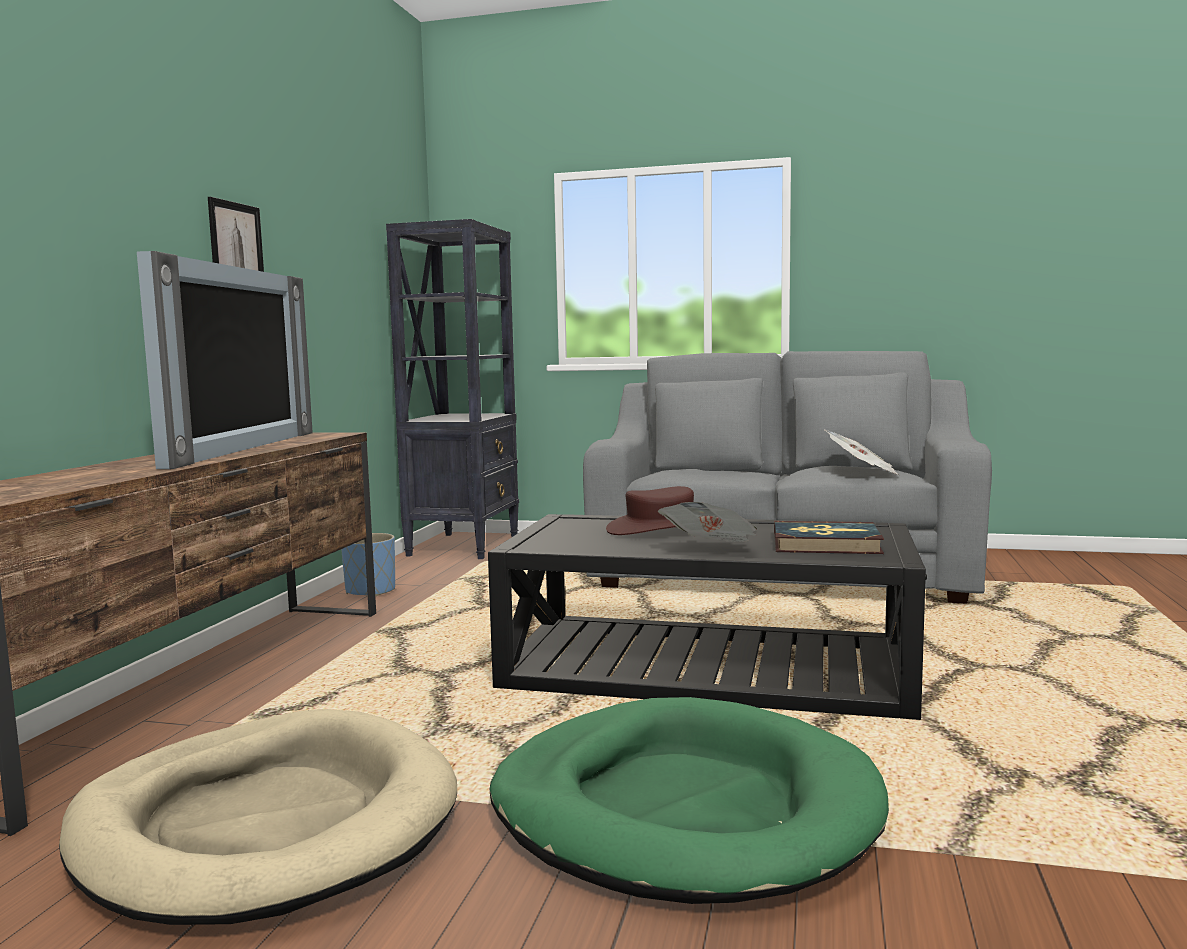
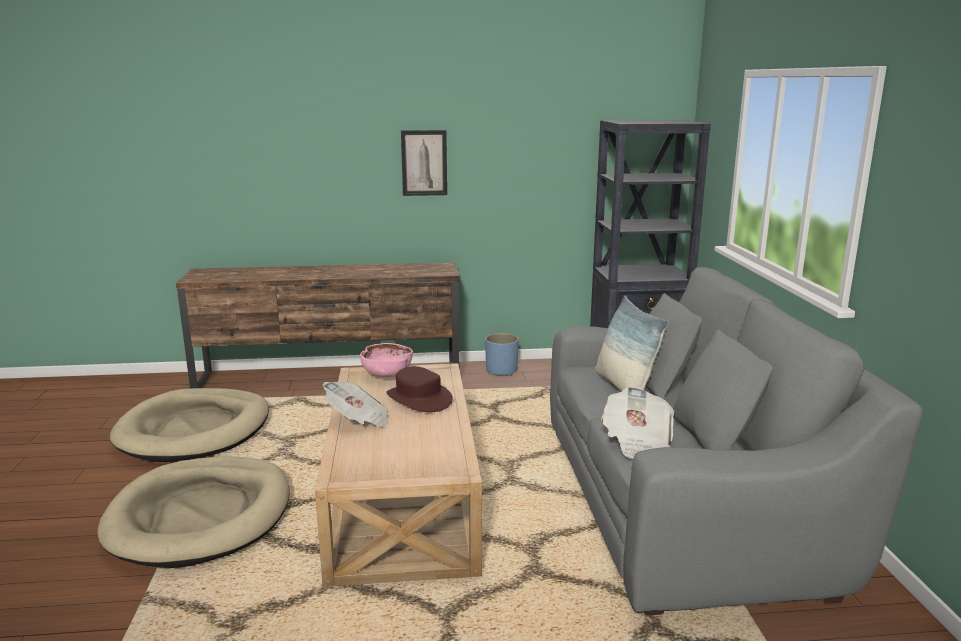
camera: 70 degrees right, 10 degrees up
television [137,251,313,469] -> none
black coffee table [488,514,927,720] -> beige coffee table [315,363,482,586]
green dog bed [490,697,889,904] -> beige dog bed [98,457,290,568]
book [774,521,884,554] -> none
none -> pink bowl [360,343,413,377]
none -> pillow [594,296,668,391]

